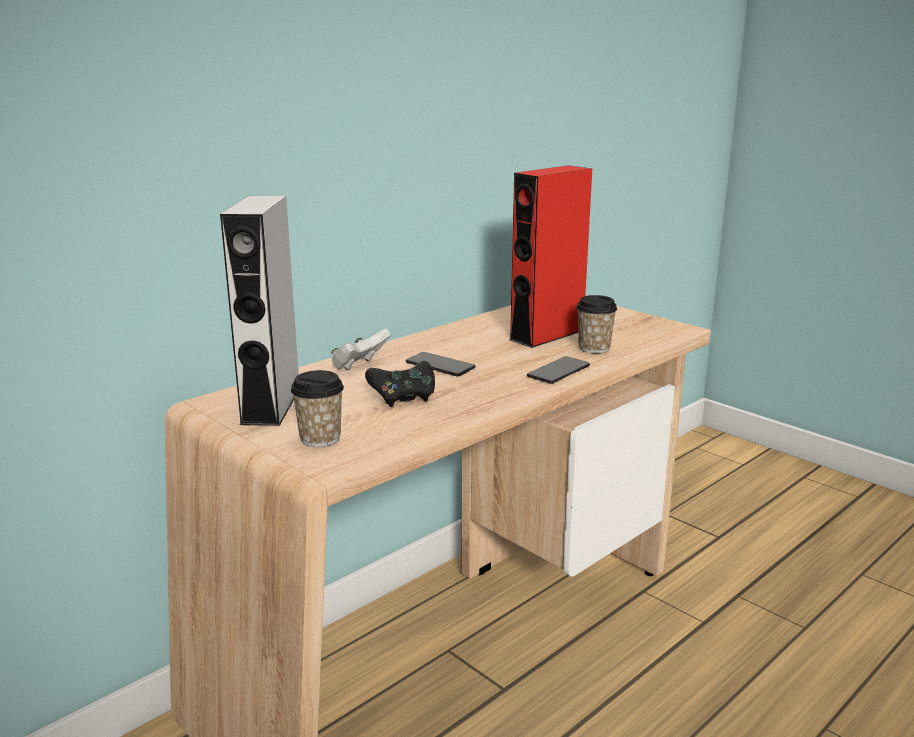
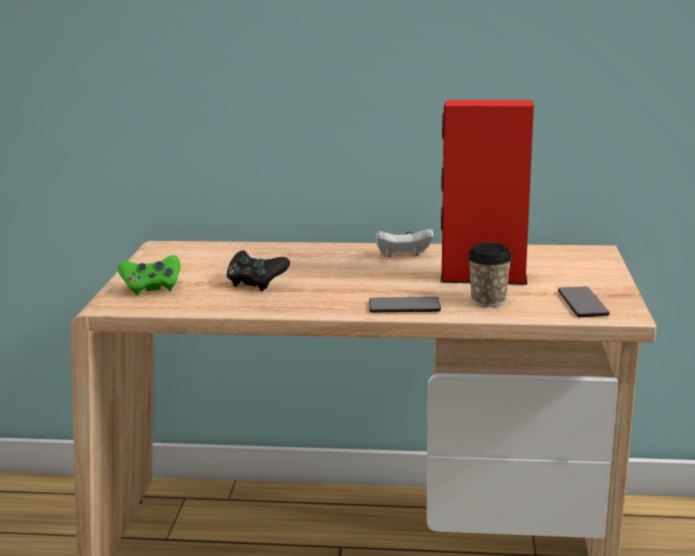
camera: 50 degrees right, 0 degrees up
grey speaker [220,196,299,426] -> none
cup [291,370,344,447] -> green game controller [118,255,180,296]
white game controller [331,329,390,370] -> white game controller moved to [376,229,433,257]
phone [406,352,475,377] -> phone moved to [558,287,610,317]

